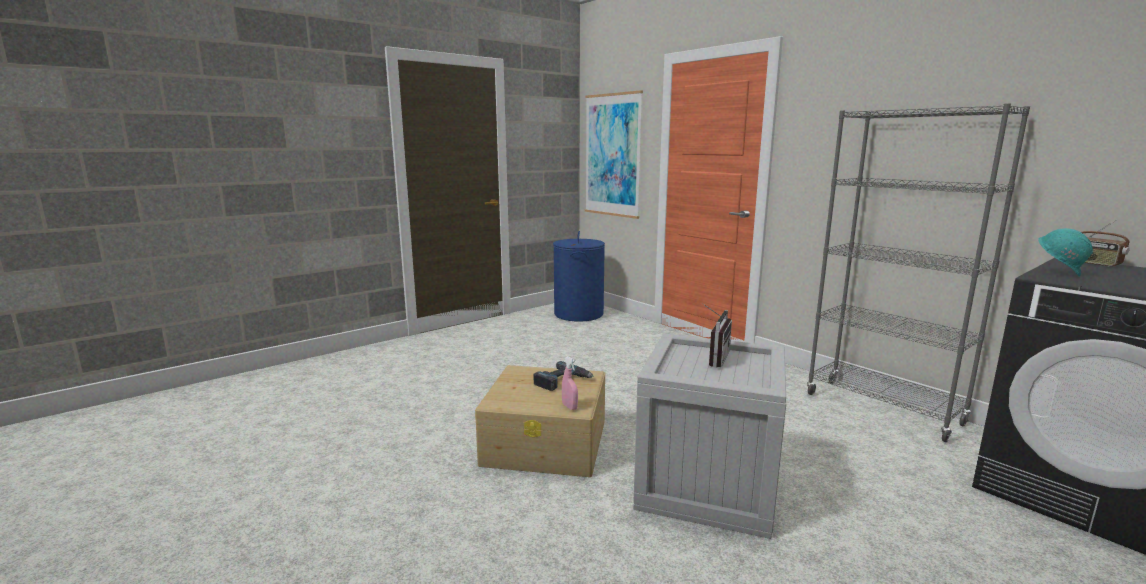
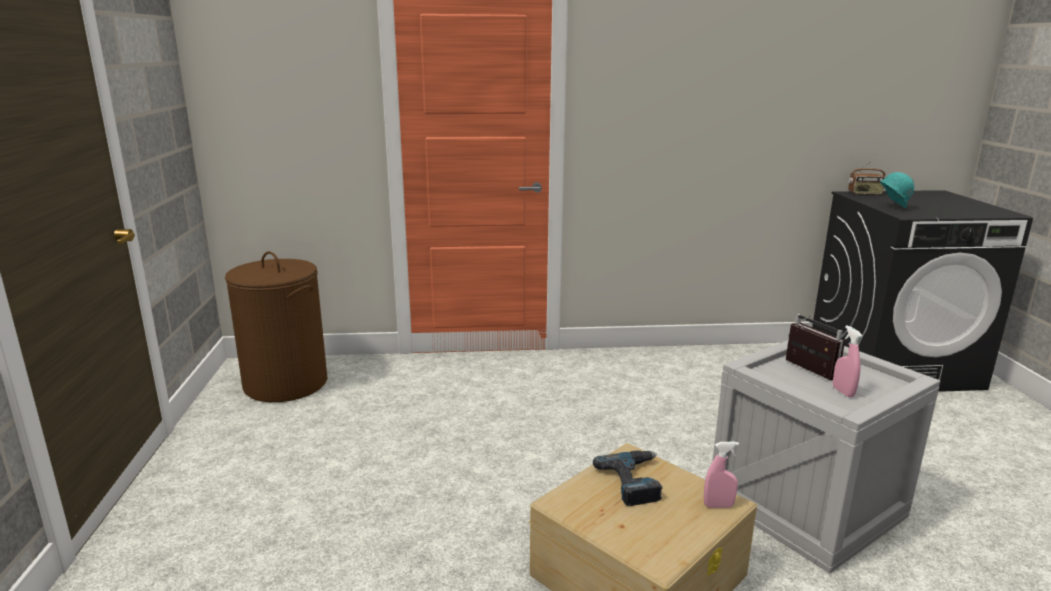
camera: 55 degrees left, 5 degrees up
blue laundry basket [553,231,605,322] -> brown laundry basket [225,251,328,402]
picture [585,90,643,219] -> none
grey bookcase [806,103,1030,442] -> none
none -> pink spray bottle [833,325,862,397]

